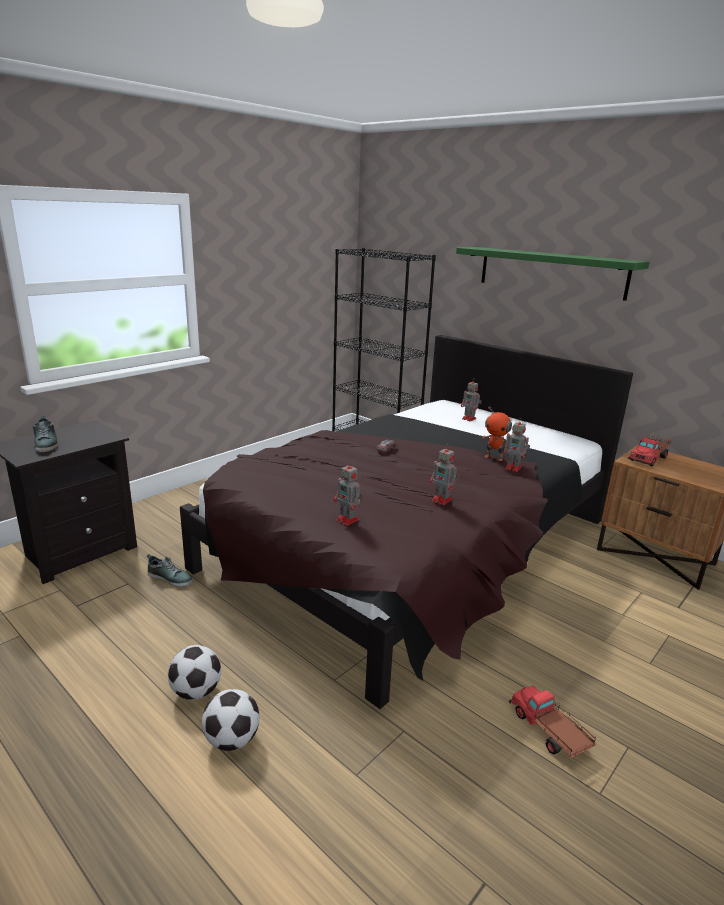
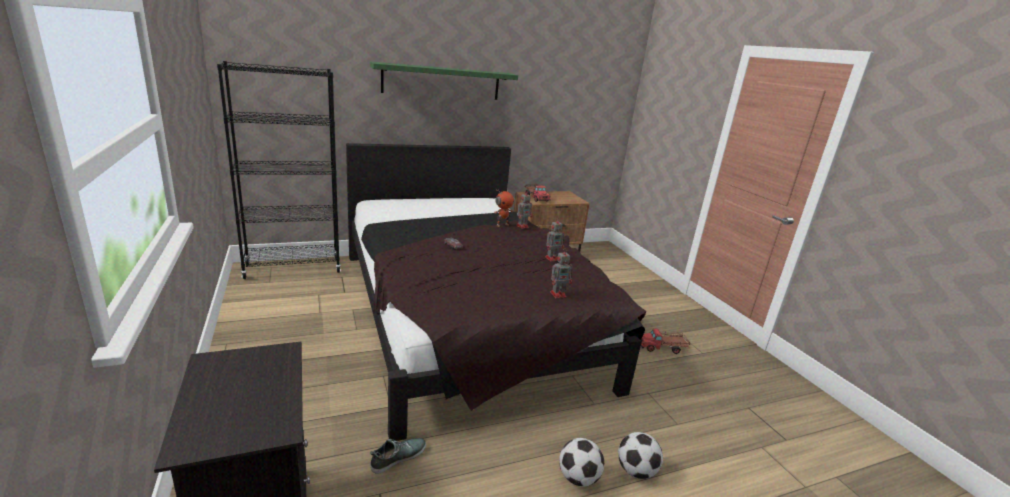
camera: 65 degrees left, 0 degrees up
shoe [33,416,58,452] -> none
toy robot [461,379,481,421] -> none

